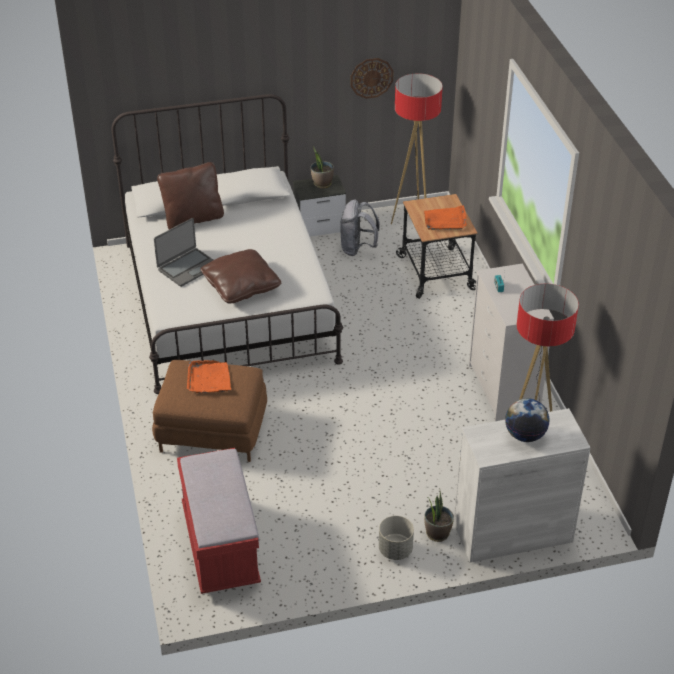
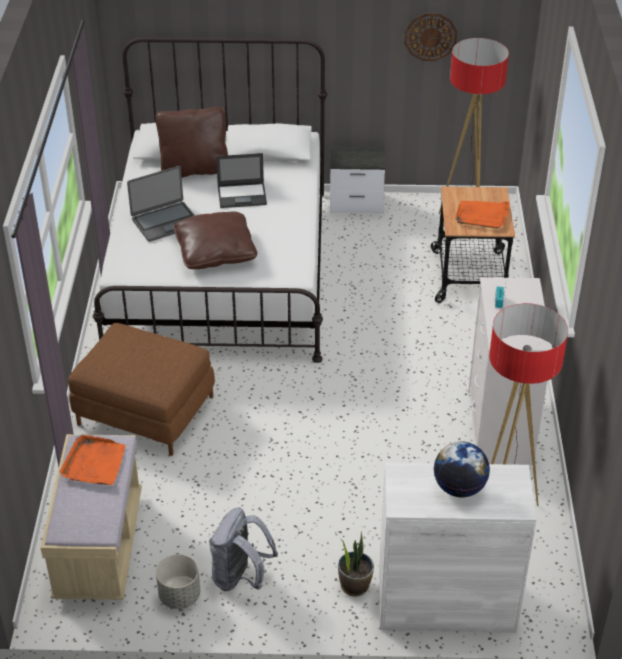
camera: 15 degrees right, 0 degrees up
red bench [177,448,261,594] -> beige bench [40,434,142,600]
orange tray [187,360,231,393] -> orange tray moved to [59,435,126,485]
potted plant [311,146,334,189] -> none
grey backpack [340,200,380,256] -> grey backpack moved to [209,507,278,591]
grey planter [379,516,414,560] -> grey planter moved to [156,554,200,609]
none -> laptop [216,153,267,208]

